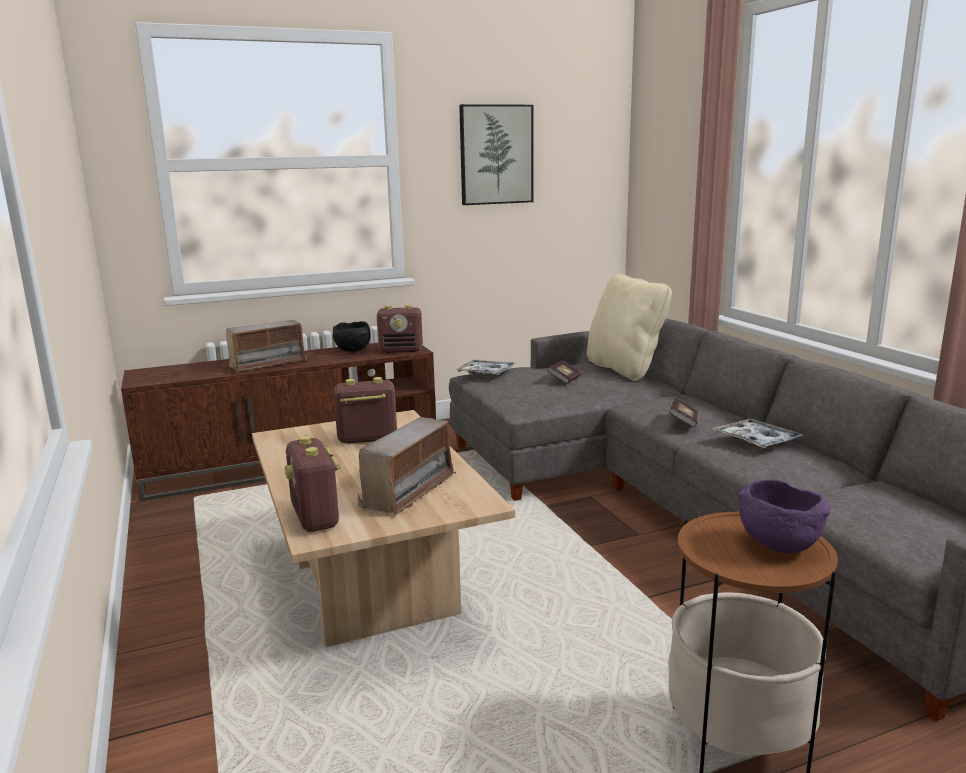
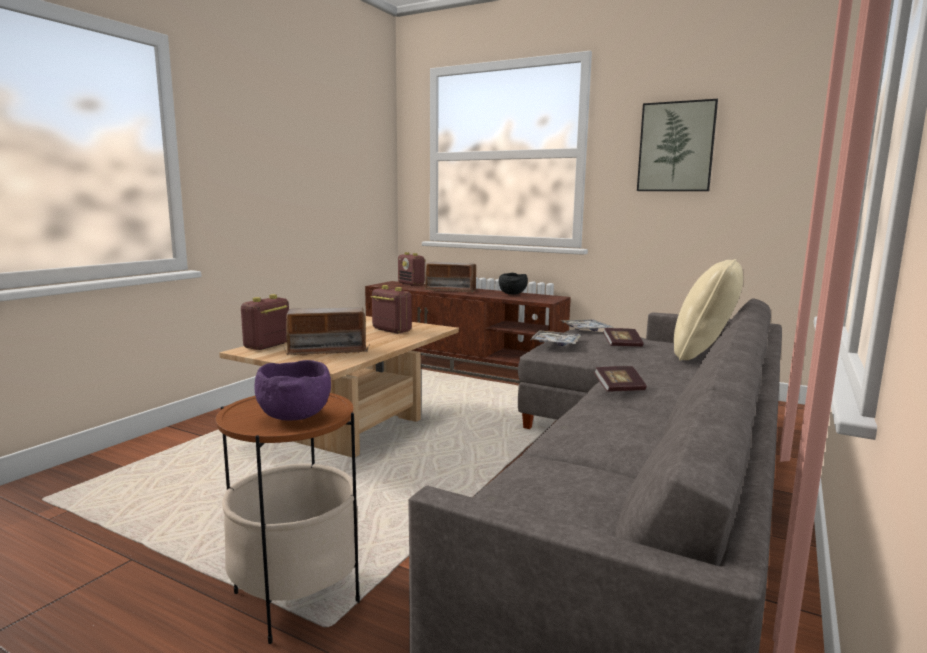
camera: 50 degrees right, 5 degrees down
radio [377,305,423,353] -> radio moved to [398,252,426,286]
tray [712,419,805,448] -> tray moved to [530,330,581,346]

